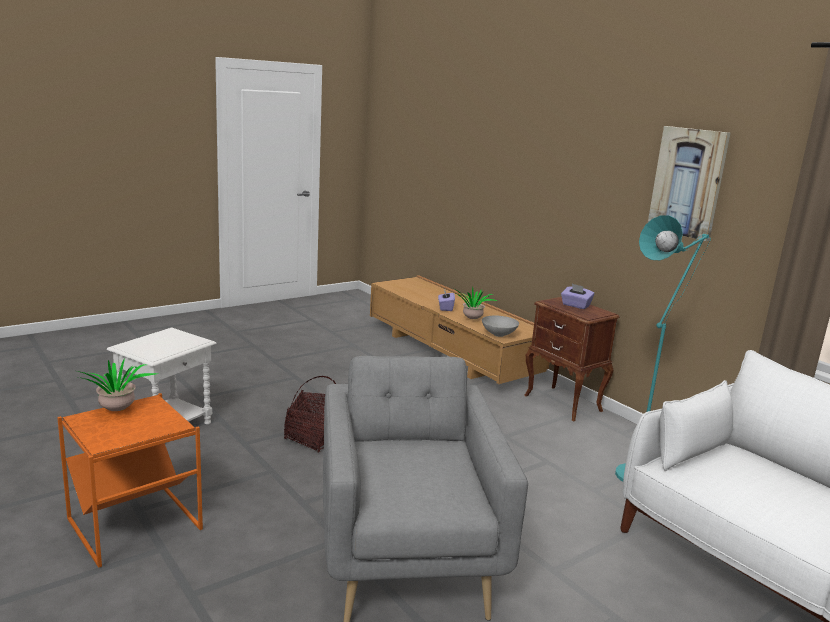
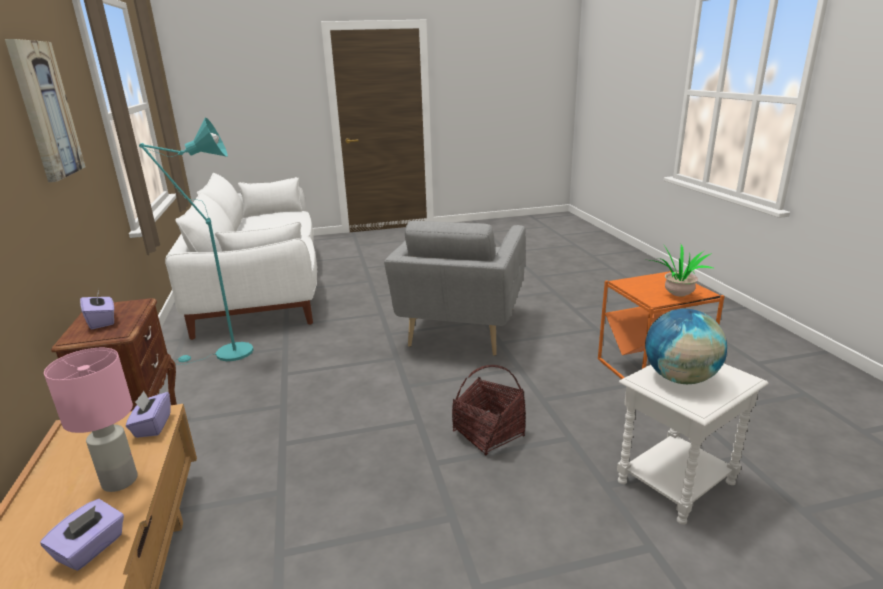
camera: 155 degrees left, 5 degrees up
potted plant [454,287,498,319] -> pink table lamp [44,348,137,492]
grey bowl [482,316,519,337] -> purple tissue box [126,391,171,438]
none -> globe [645,309,727,384]

